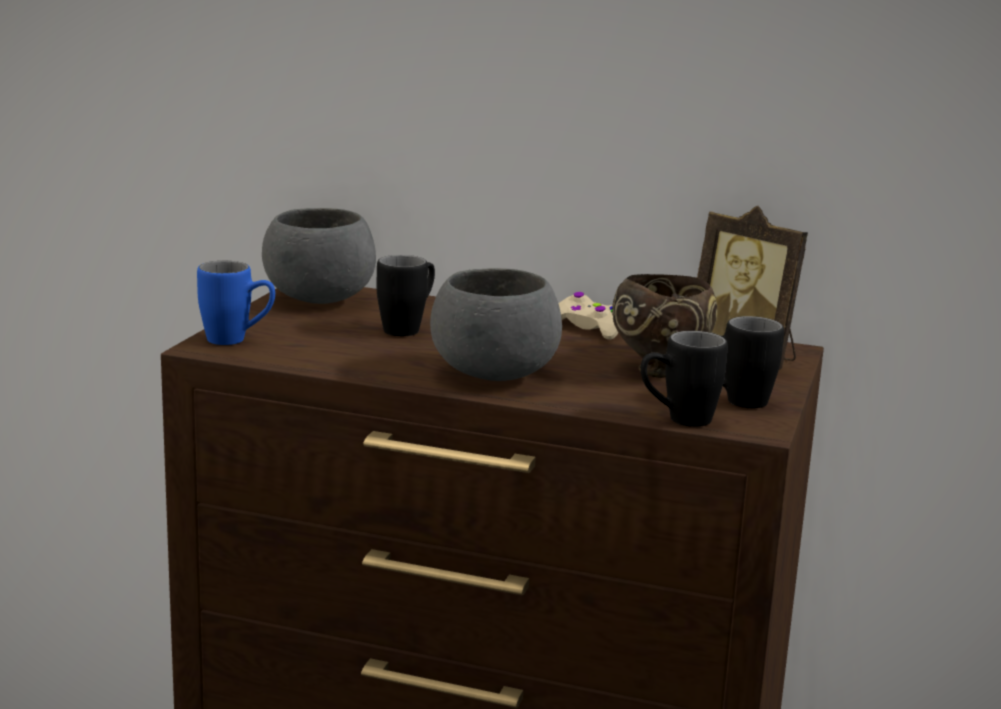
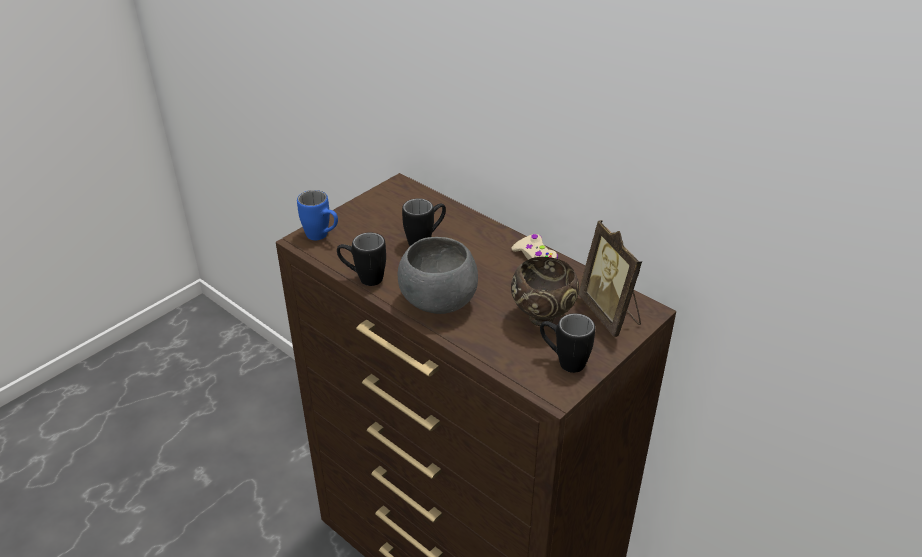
camera: 25 degrees right, 20 degrees up
grey bowl [262,208,376,304] -> none
black mug [641,331,728,427] -> black mug moved to [337,232,386,286]

